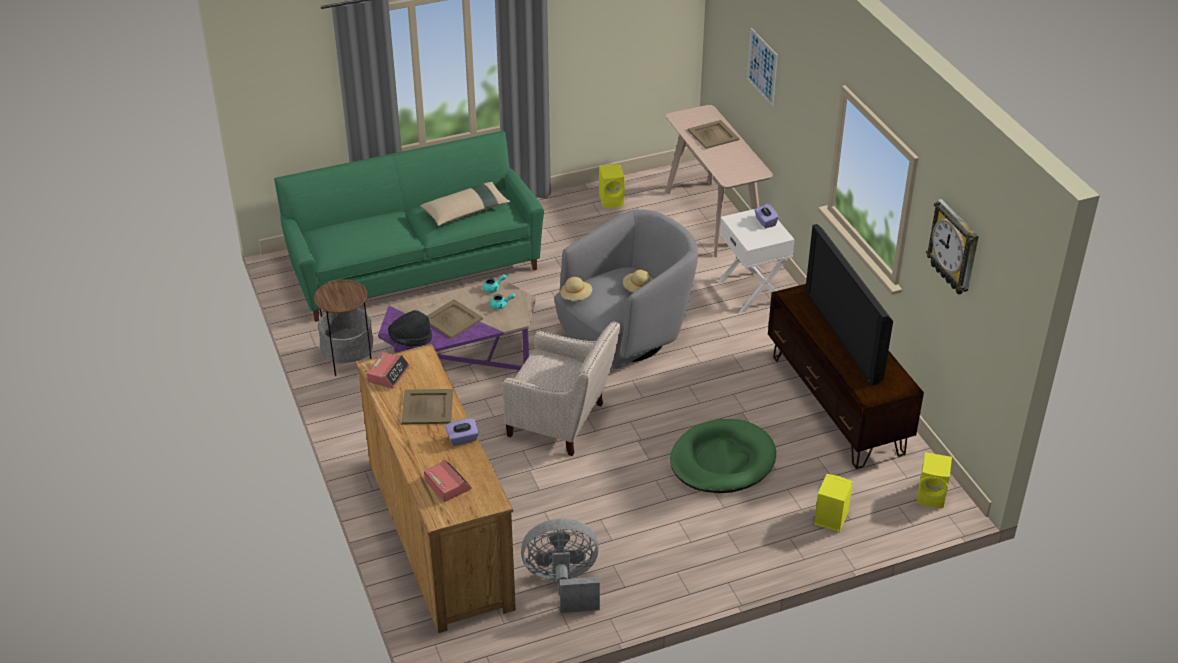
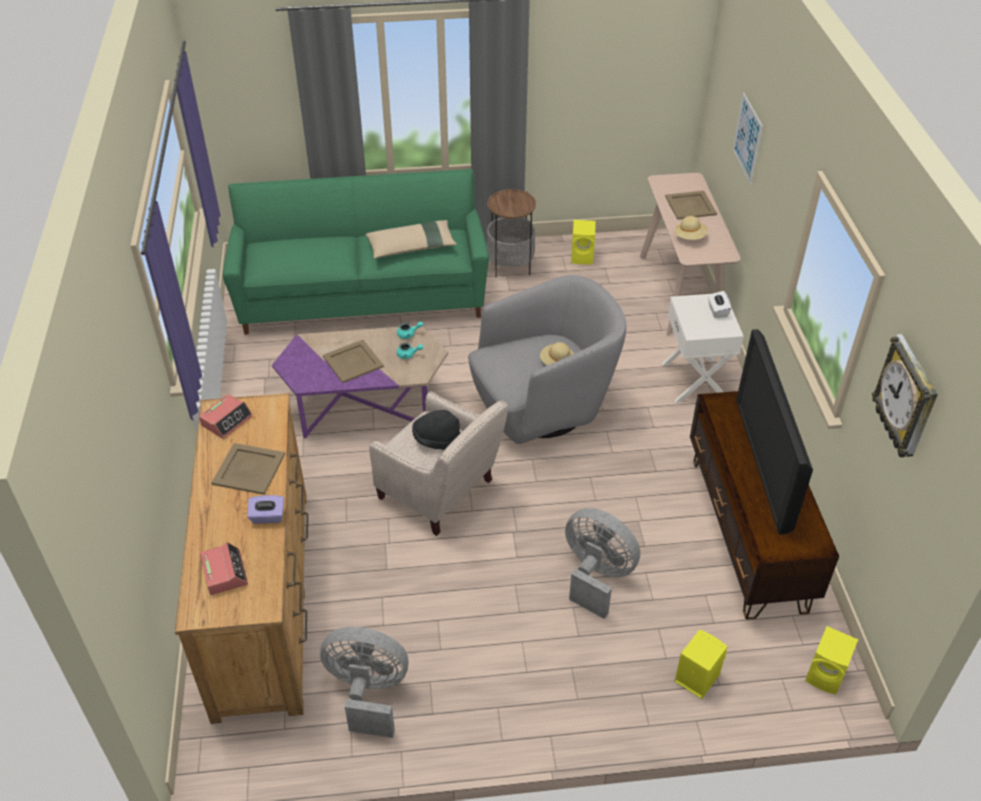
camera: 15 degrees right, 5 degrees up
side table [314,279,373,376] -> side table moved to [487,189,536,278]
black hat [388,310,432,346] -> black hat moved to [412,410,461,449]
beige hat [560,277,592,301] -> beige hat moved to [675,216,708,240]
green dog bed [670,419,776,493] -> grey fan [565,508,640,619]
purple tissue box [754,204,779,228] -> white tissue box [708,291,731,318]

